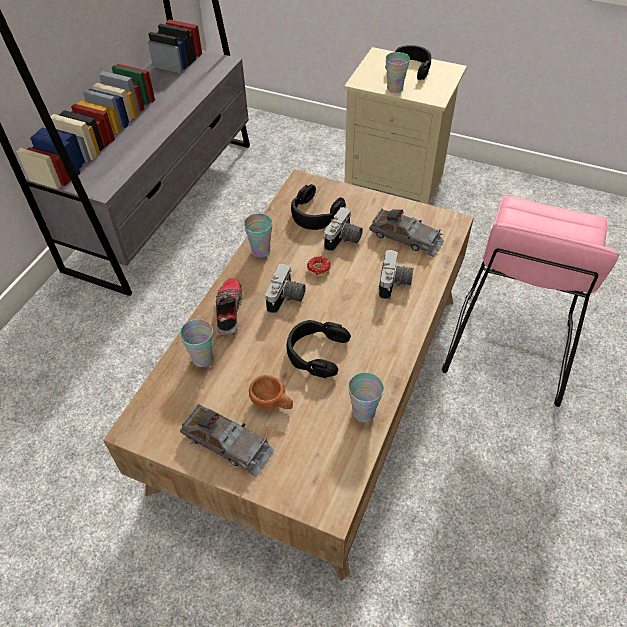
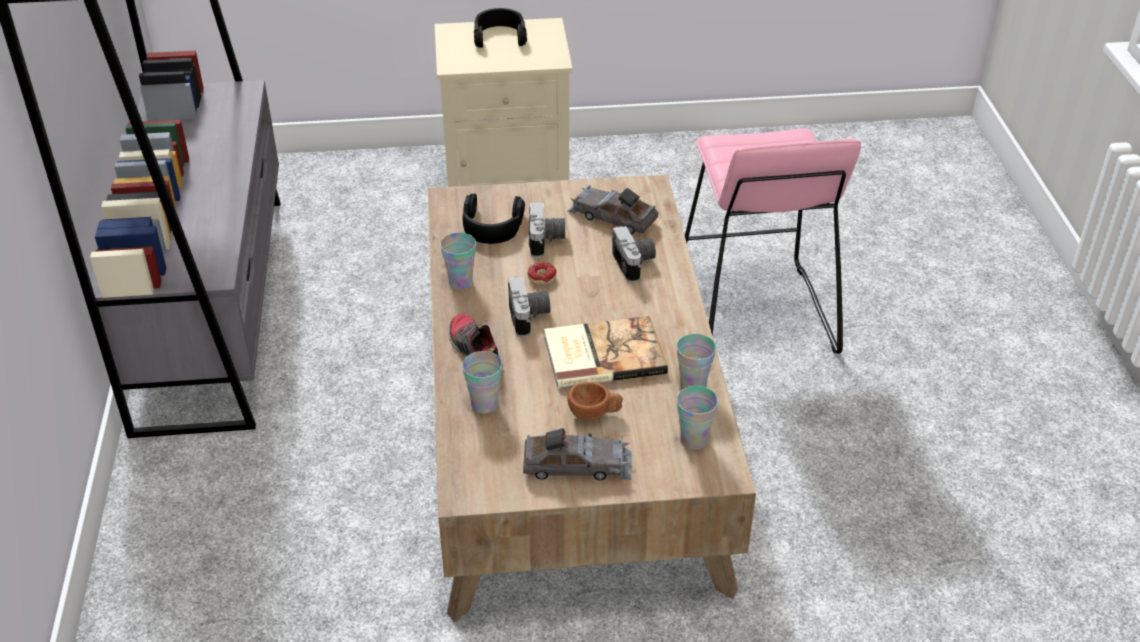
camera: 30 degrees left, 10 degrees down
black headphones [287,320,351,378] -> book [544,316,668,388]
grey toy car [370,209,444,257] -> grey toy car turned 150 degrees counterclockwise [568,185,658,234]
cup [386,52,410,93] -> cup moved to [677,386,718,450]

